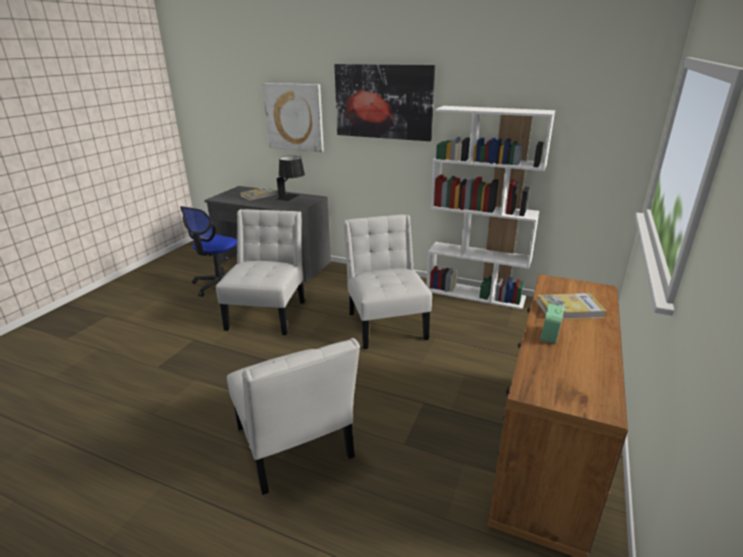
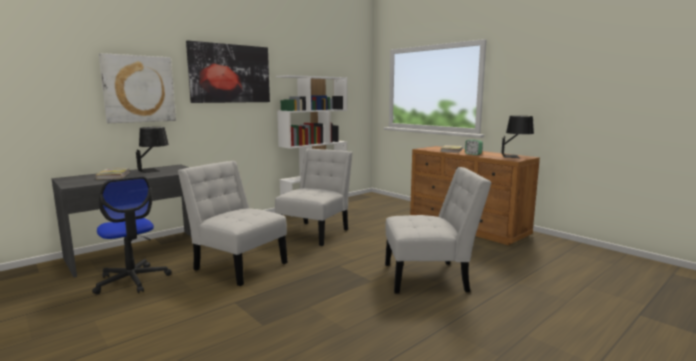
camera: 65 degrees left, 15 degrees down
white chair [343,214,432,349] -> white chair turned 105 degrees clockwise [275,149,353,246]
none -> black table lamp [501,116,534,158]

